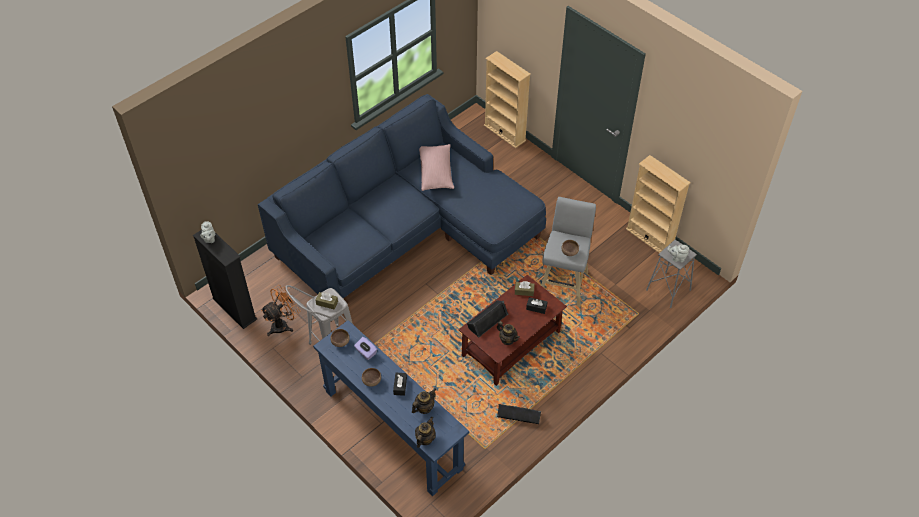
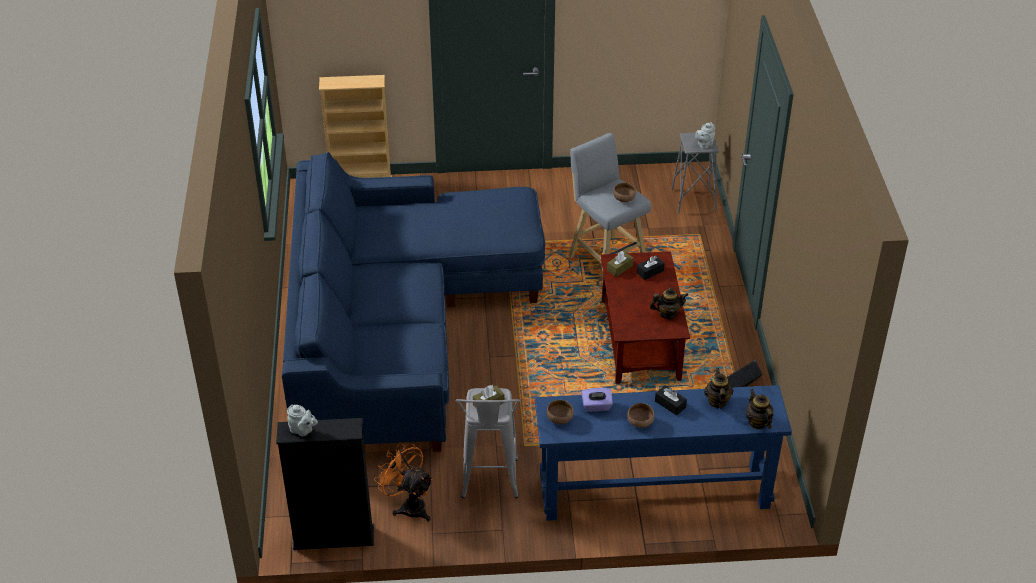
camera: 50 degrees left, 10 degrees down
orange fan [261,285,300,336] -> orange fan turned 45 degrees counterclockwise [374,443,433,522]
pink pillow [419,144,454,191] -> none
black speaker [467,300,508,338] -> none
beige bookcase [626,155,691,253] -> none

